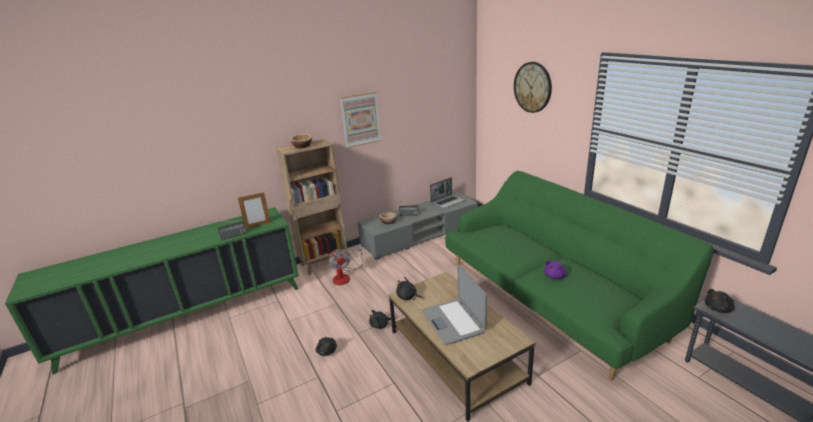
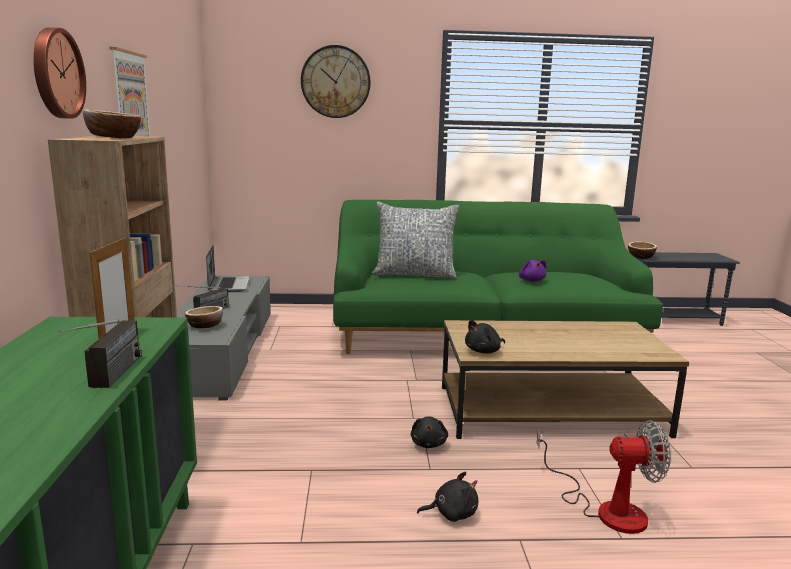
camera: 65 degrees left, 10 degrees down
fan [329,245,363,285] -> fan moved to [536,420,671,534]
laptop [422,265,487,345] -> none
black plush toy [704,289,735,313] -> bowl [628,241,657,259]
none -> wall clock [33,27,86,119]
none -> pillow [372,202,459,279]

